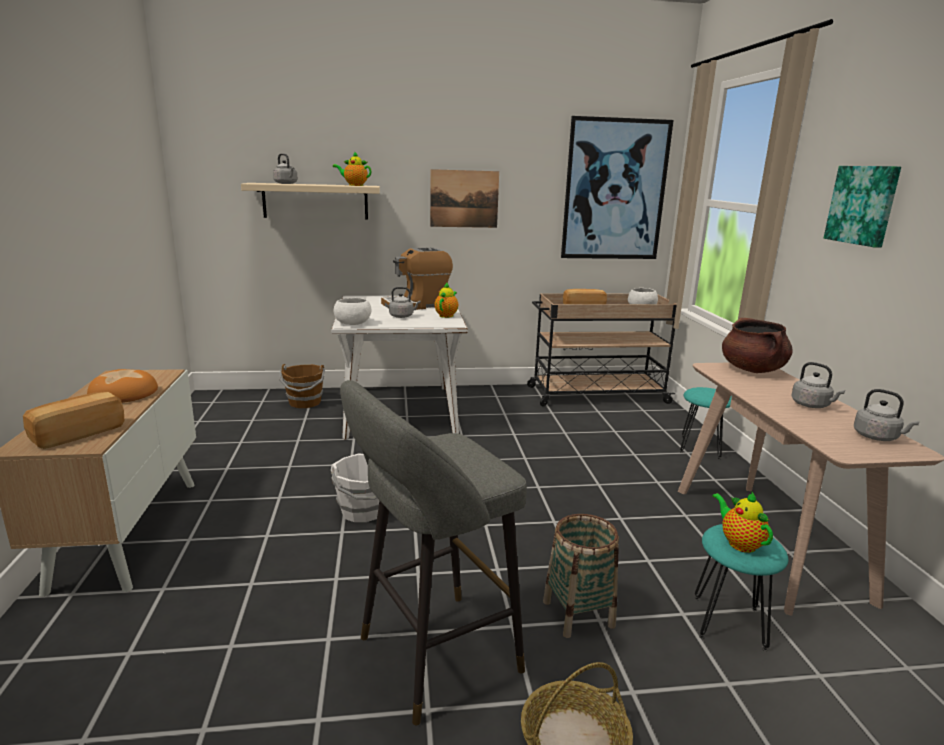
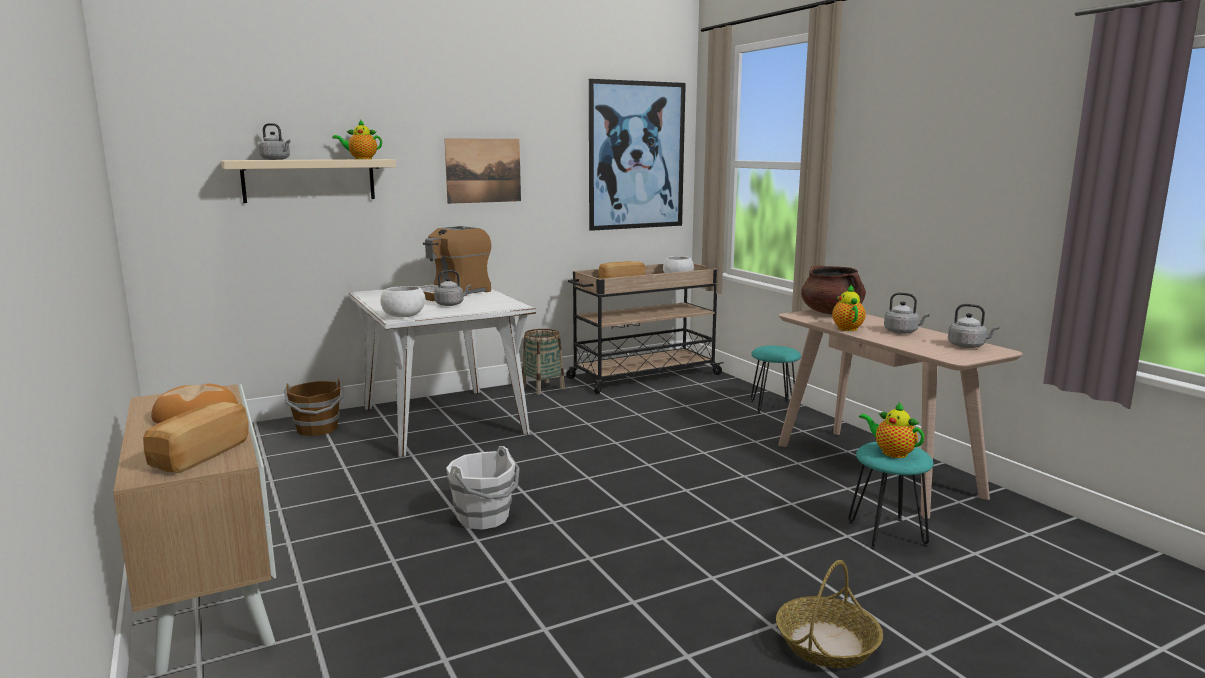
camera: 20 degrees left, 5 degrees down
grey stool [340,380,527,725] -> none
teapot [434,283,458,318] -> teapot moved to [832,285,866,331]
basket [543,514,619,638] -> basket moved to [522,329,565,395]
picture [824,166,901,248] -> none

